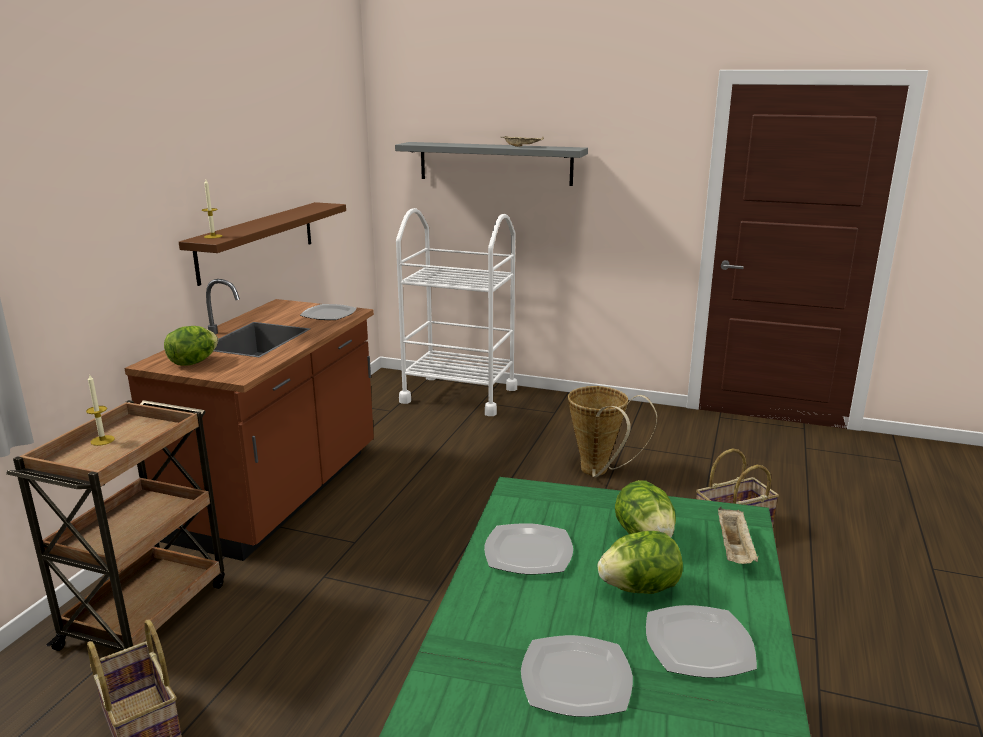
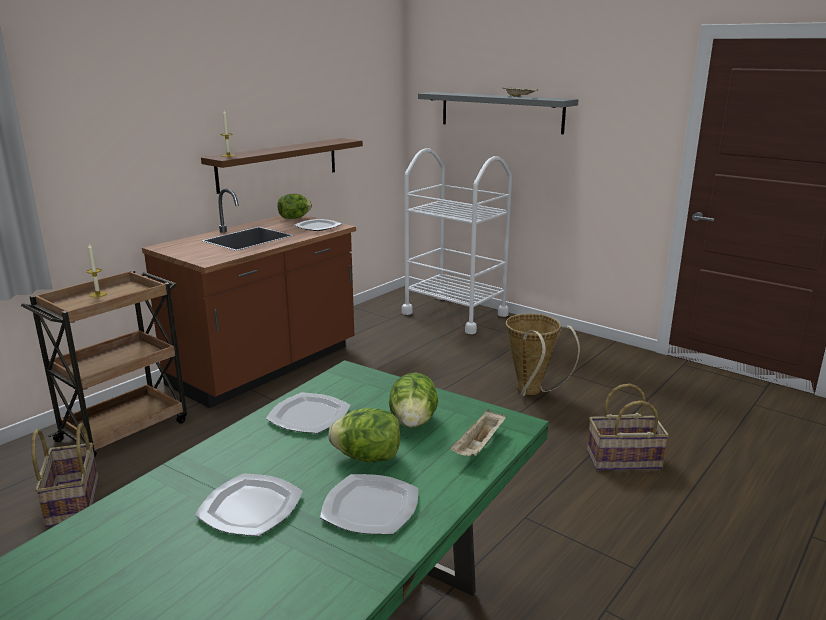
camera: 20 degrees right, 0 degrees up
lettuce [164,326,218,366] -> lettuce moved to [277,194,312,219]

